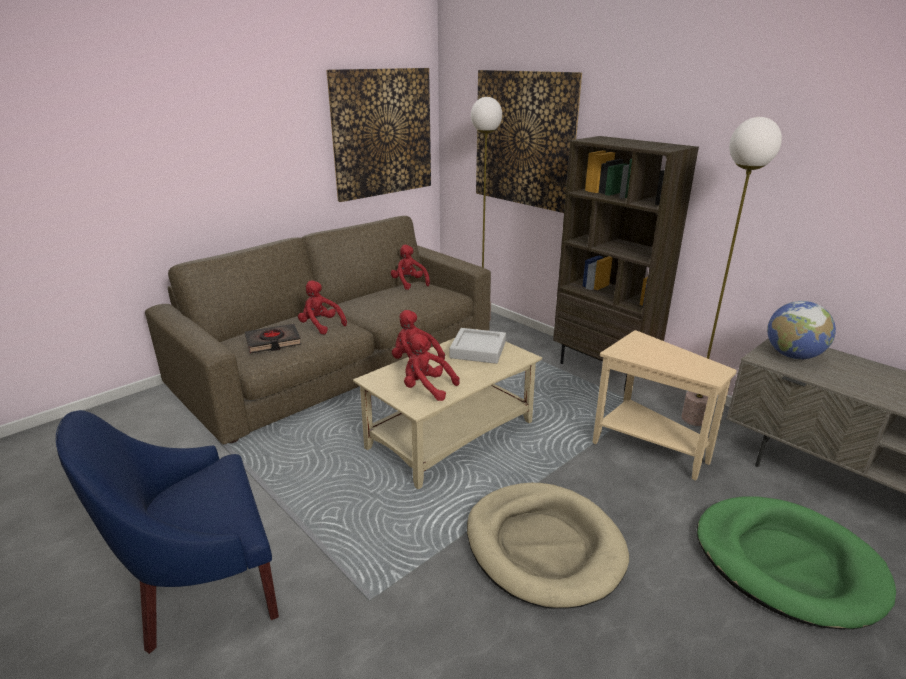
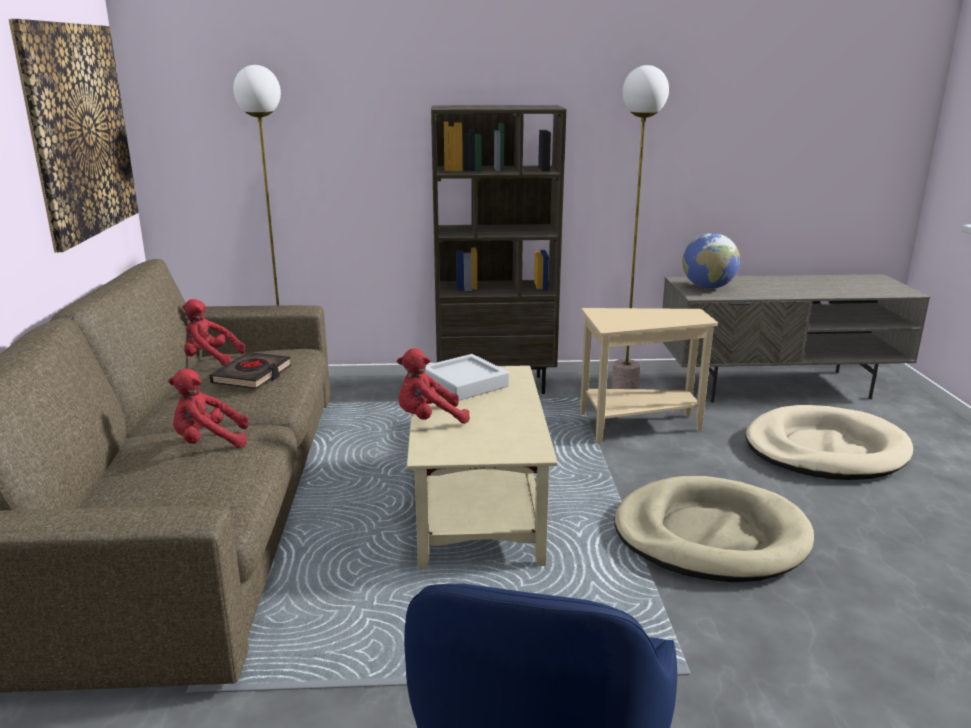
camera: 50 degrees left, 5 degrees down
black book [245,324,301,353] -> black book moved to [209,352,292,389]
red plush toy [404,334,460,401] -> none
picture [476,70,582,213] -> none
green dog bed [697,496,896,629] -> beige dog bed [746,405,913,480]

